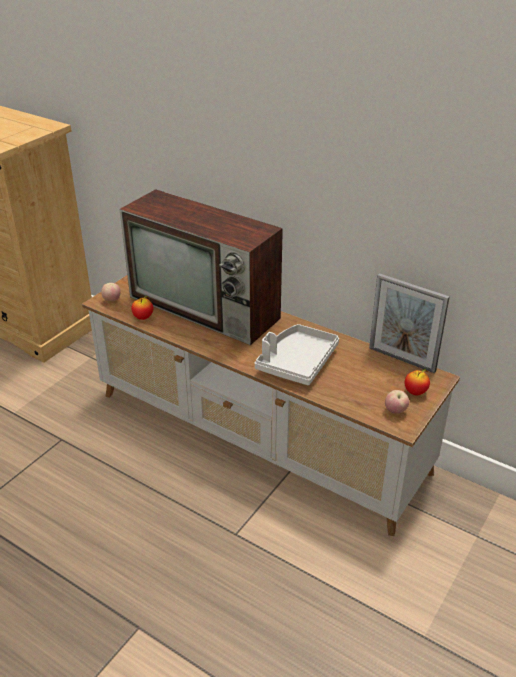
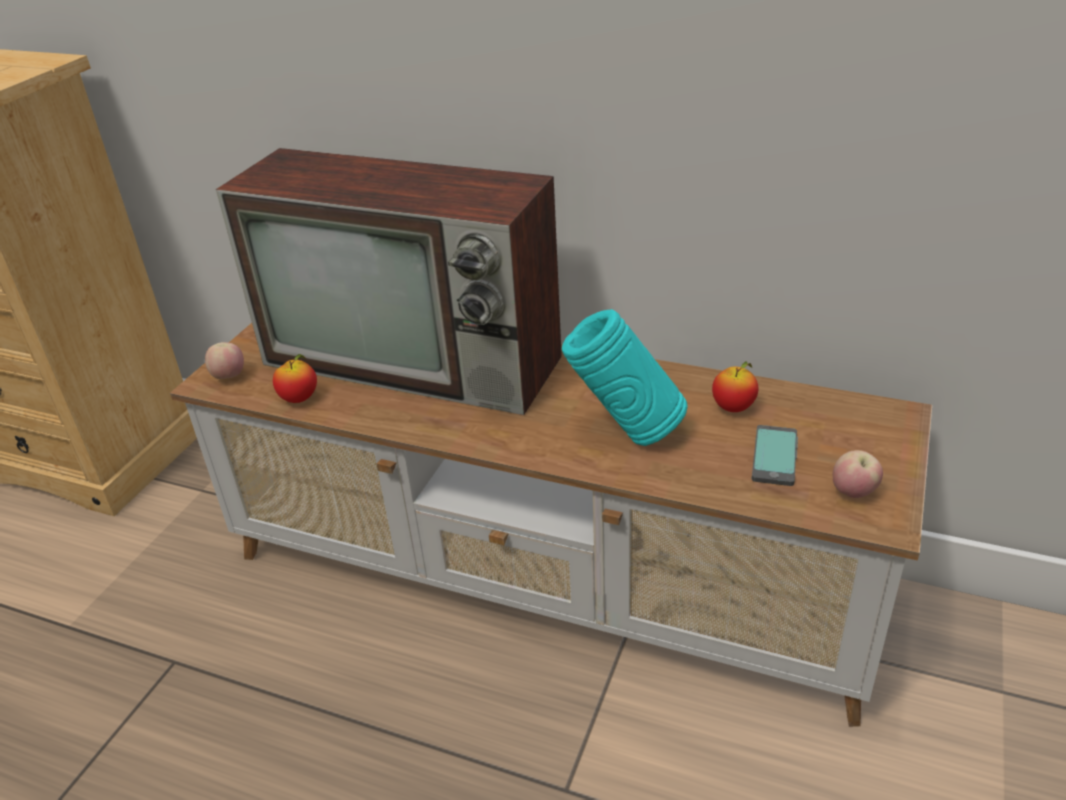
camera: 10 degrees left, 0 degrees up
grey tray [255,324,339,385] -> turquoise vase [562,309,688,446]
picture frame [369,273,450,373] -> none
apple [405,369,430,395] -> apple moved to [712,361,758,412]
none -> phone [752,425,798,486]

